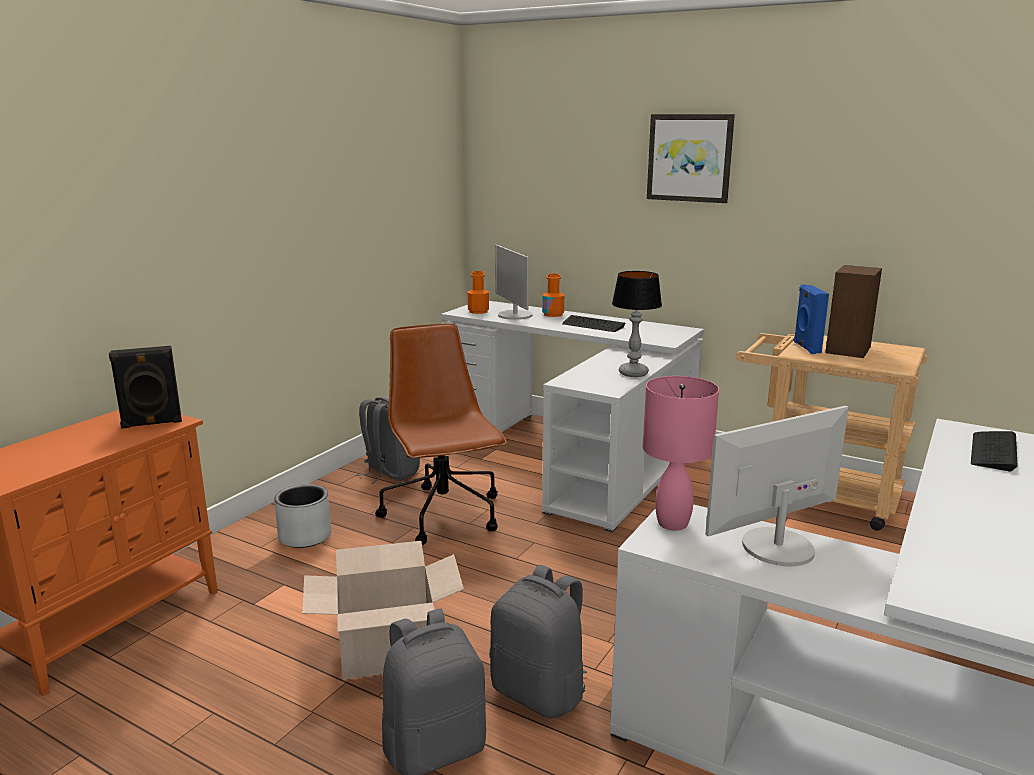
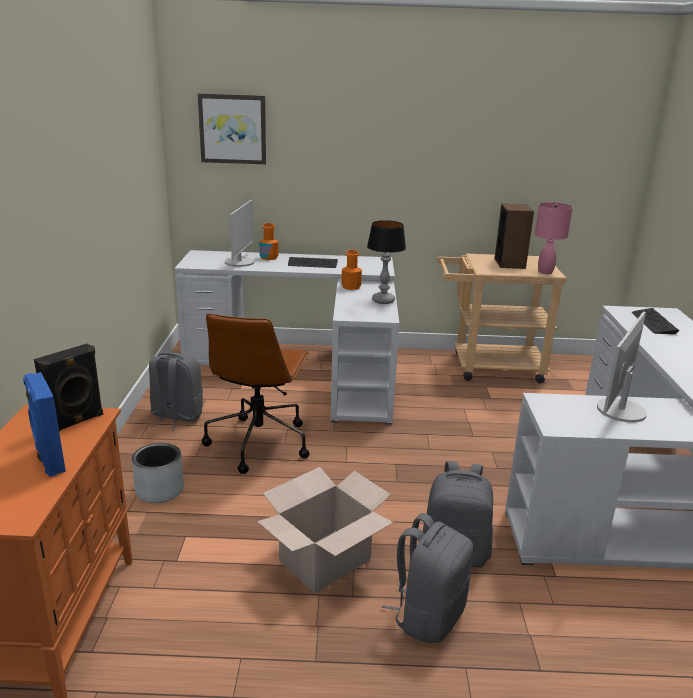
camera: 30 degrees left, 5 degrees up
brown office chair [375,323,507,545] -> brown office chair turned 120 degrees counterclockwise [202,314,310,474]
orange bottle [468,271,489,314] -> orange bottle moved to [341,250,362,290]
monitor [495,245,533,320] -> monitor turned 120 degrees counterclockwise [225,200,254,267]
pink table lamp [643,376,719,530] -> pink table lamp moved to [535,202,573,274]
picture [647,114,735,203] -> picture moved to [198,93,266,164]
blue speaker [794,284,829,354] -> blue speaker moved to [23,372,66,477]

